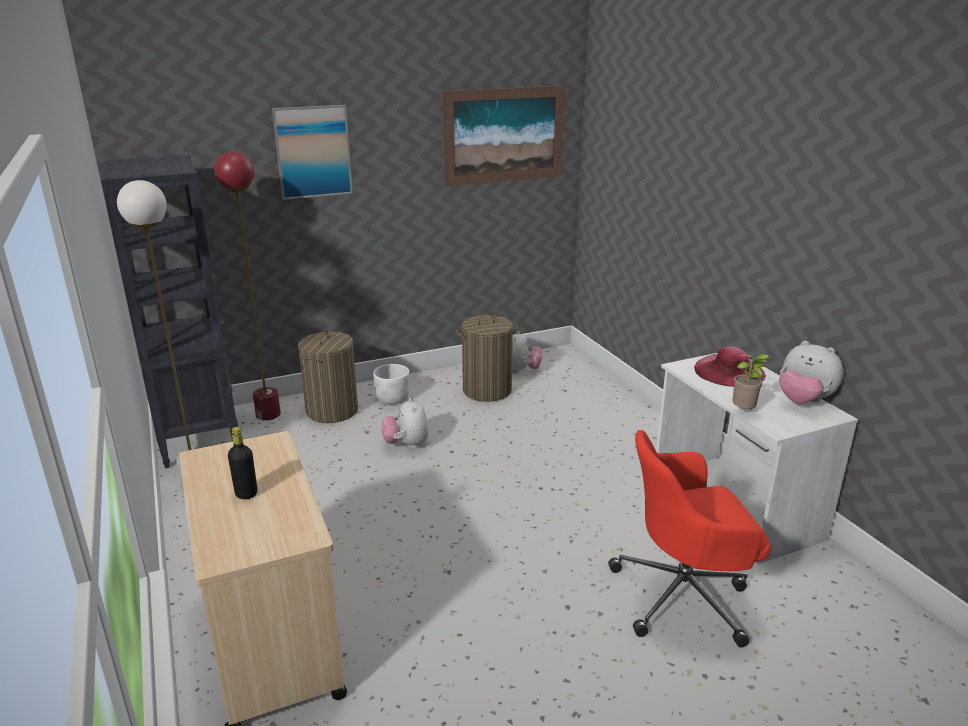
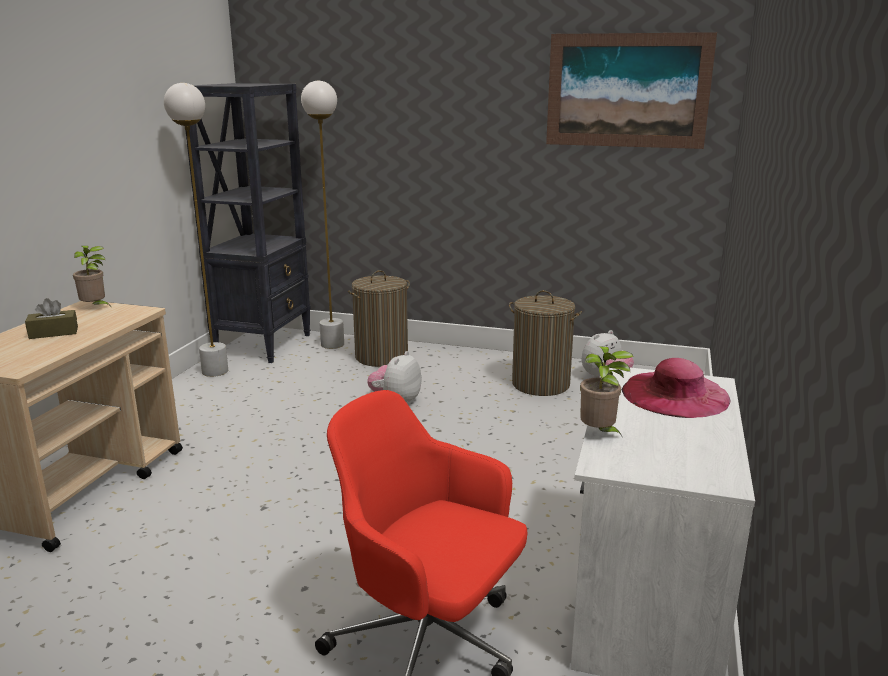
camera: 40 degrees right, 5 degrees down
red floor lamp [214,152,281,421] -> white floor lamp [301,81,344,349]
black bottle [228,427,257,499] -> brown tissue box [25,298,78,339]
picture [272,105,353,200] -> none
white planter [373,364,409,405] -> none
plush toy [779,341,844,404] -> none
none -> potted plant [73,246,110,305]

